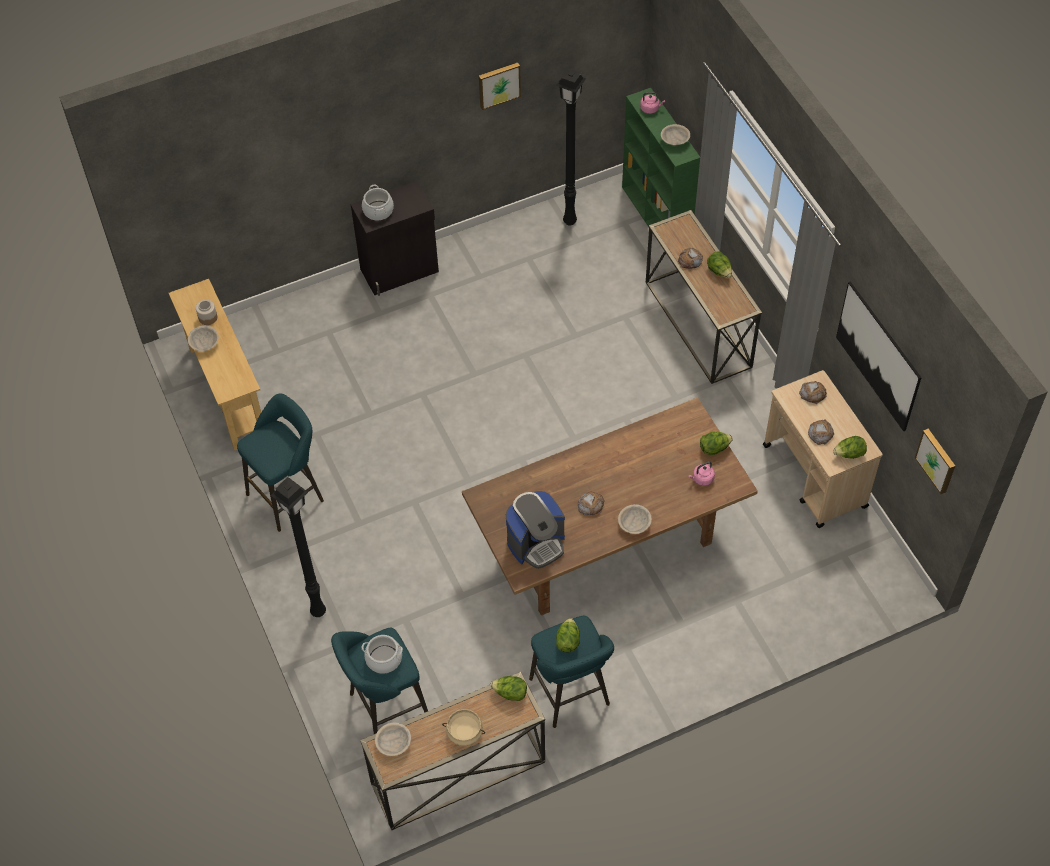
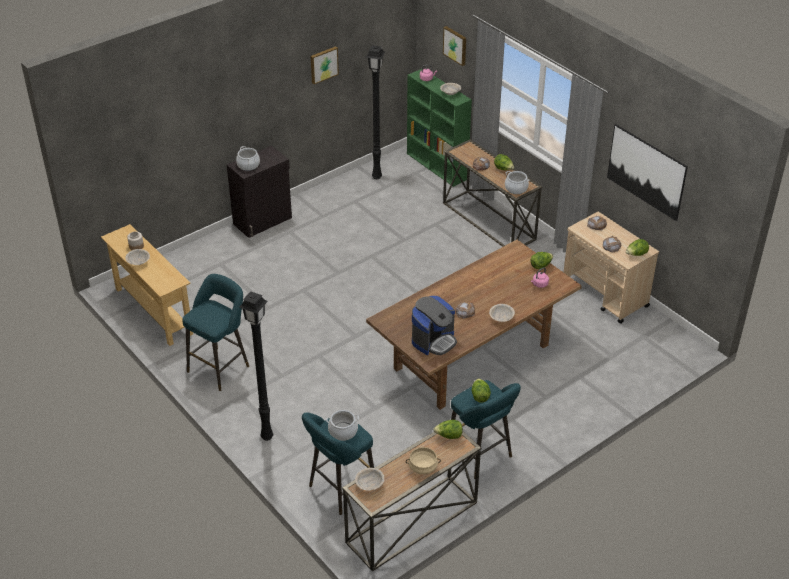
camera: 15 degrees left, 15 degrees down
picture [915,429,955,494] -> picture moved to [443,26,466,66]
none -> cooking pot [505,171,529,194]

